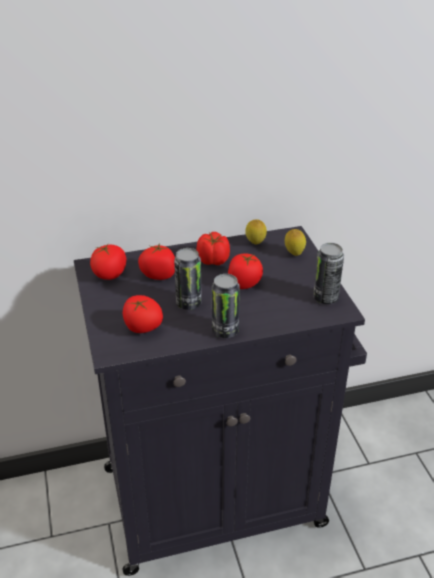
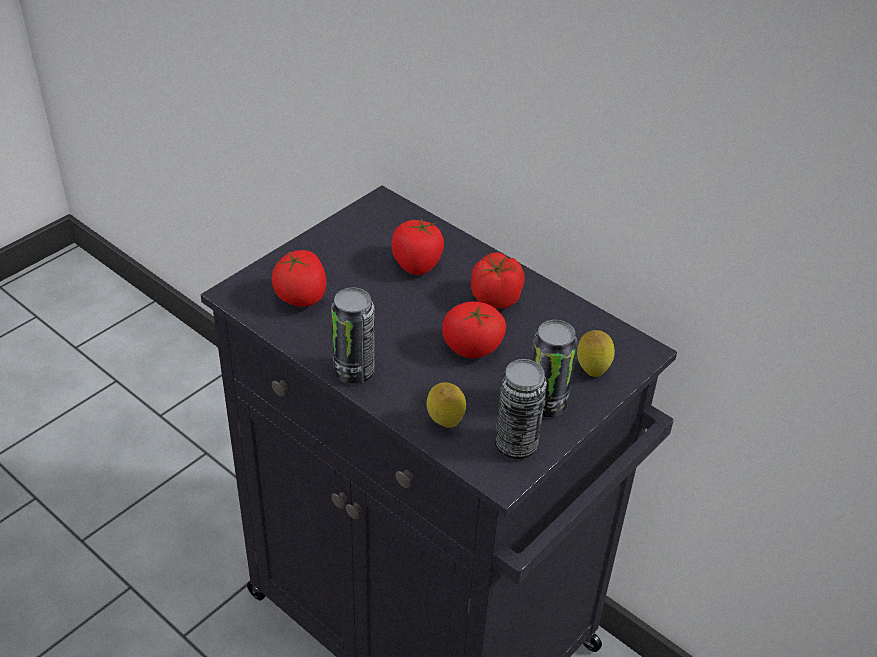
camera: 55 degrees right, 5 degrees up
tomato [90,244,127,280] -> none
can [174,248,202,310] -> can moved to [531,320,578,417]
lemon [245,219,267,245] -> lemon moved to [427,382,466,428]

